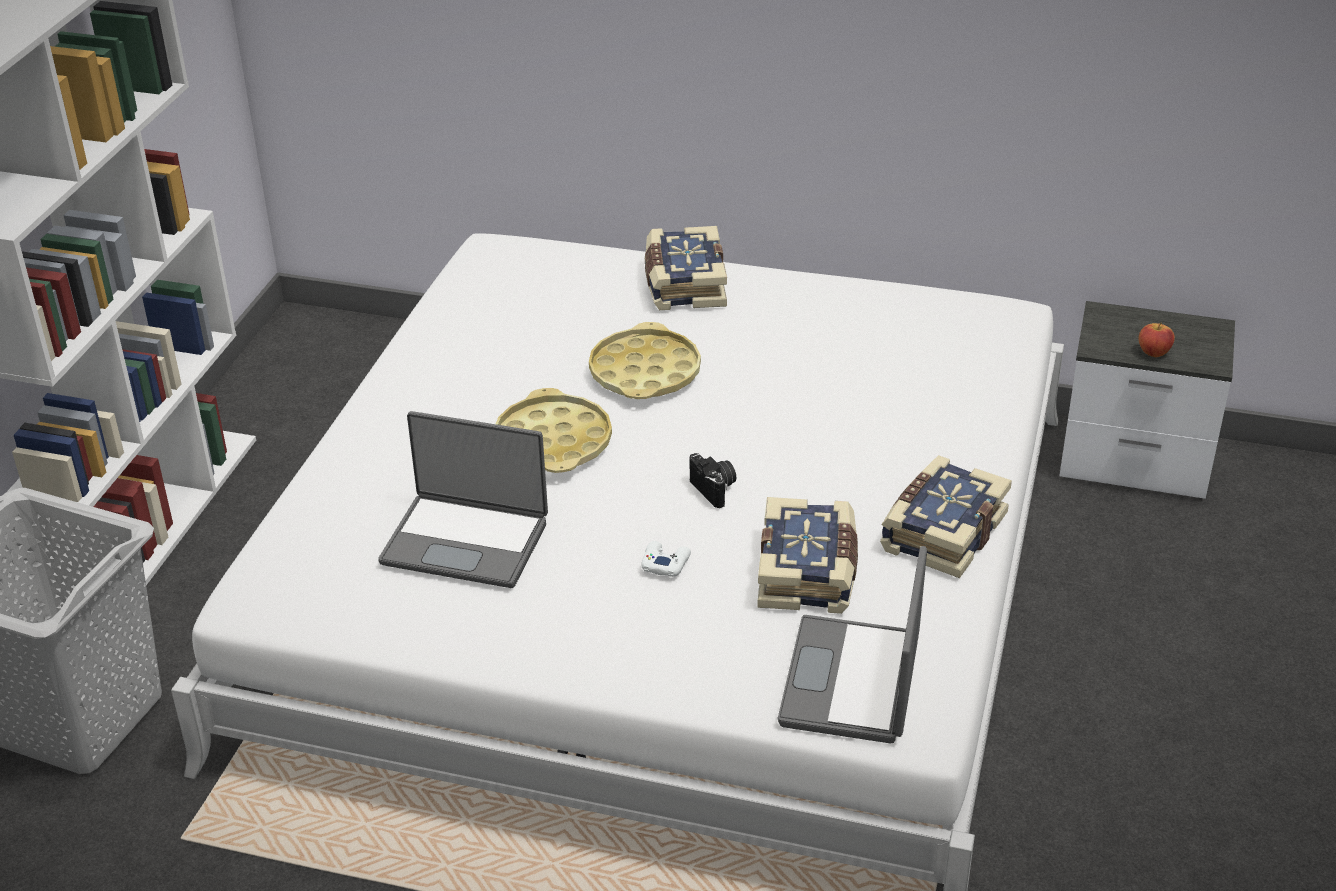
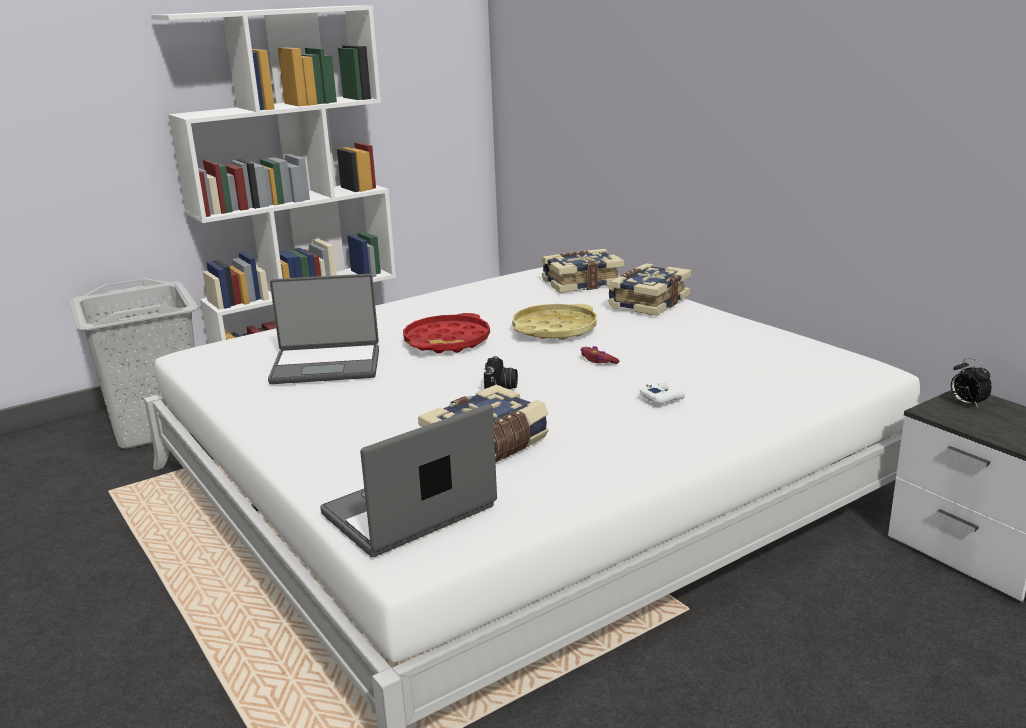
camera: 40 degrees right, 15 degrees down
laptop [378,411,548,588] -> laptop turned 60 degrees counterclockwise [268,274,379,384]
yellow tray [496,388,612,473] -> red tray [403,313,490,353]
white game controller [641,541,691,577] -> white game controller moved to [640,380,685,404]
book [880,455,1012,578] -> book moved to [541,249,624,293]
apple [1139,323,1175,357] -> none
none -> red game controller [580,346,619,364]
none -> alarm clock [951,358,992,408]

